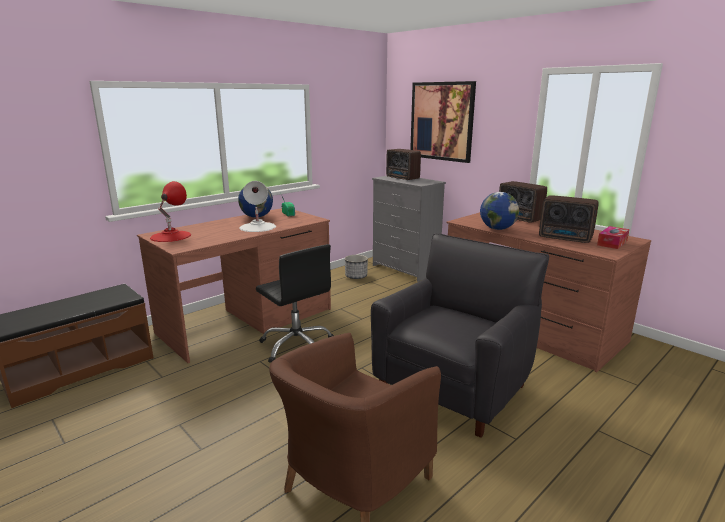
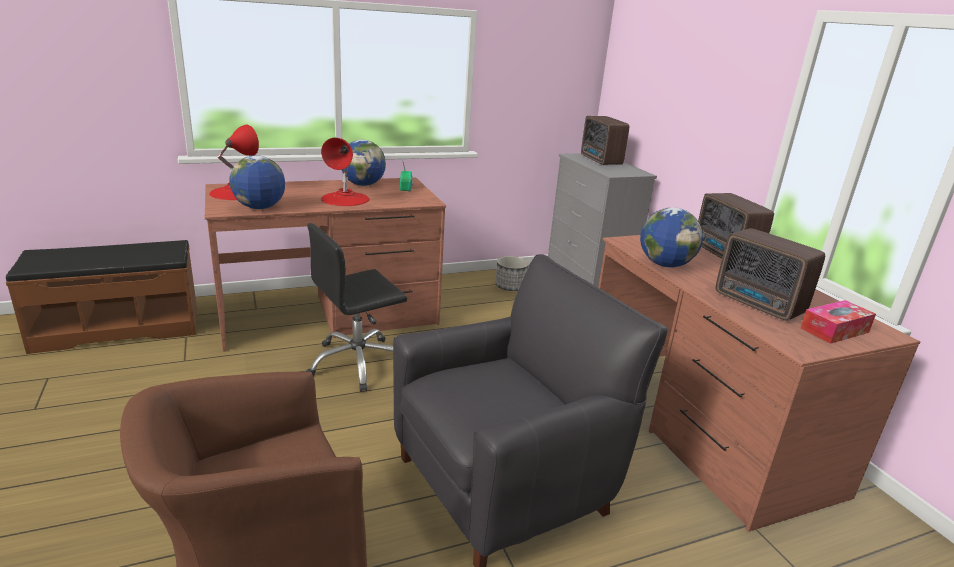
camera: 20 degrees right, 5 degrees up
white table lamp [239,181,276,232] -> red table lamp [321,138,369,206]
black office chair [256,244,334,363] -> black office chair turned 75 degrees clockwise [306,223,407,392]
picture [410,81,476,163] -> none
none -> globe [229,155,285,209]

